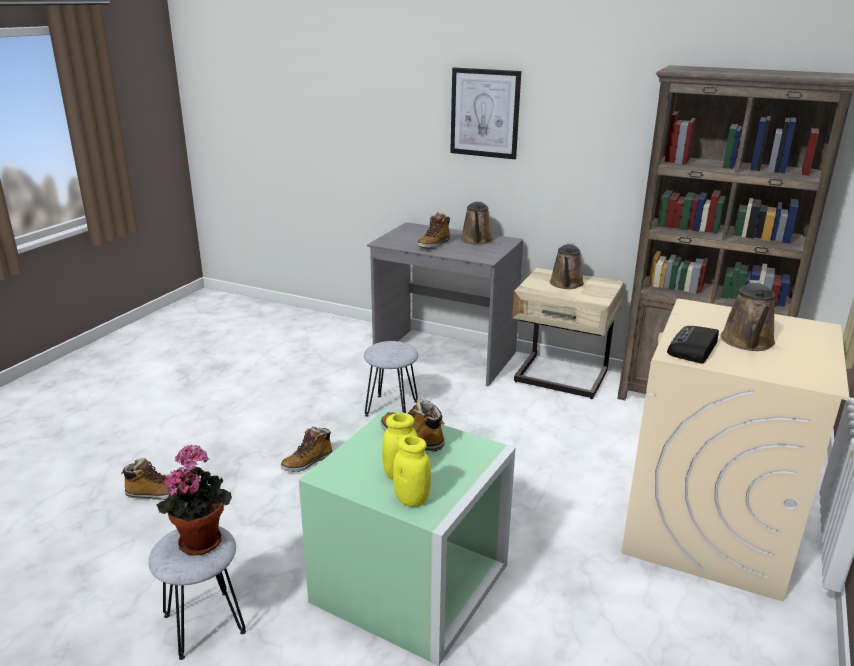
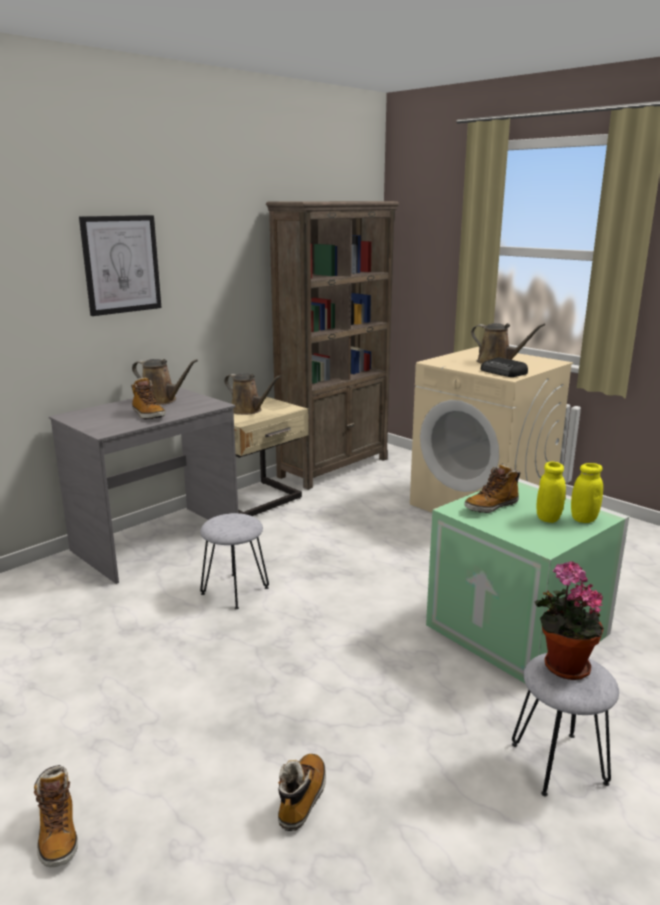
camera: 70 degrees left, 5 degrees down
boot [281,427,333,472] -> boot moved to [34,765,78,867]

